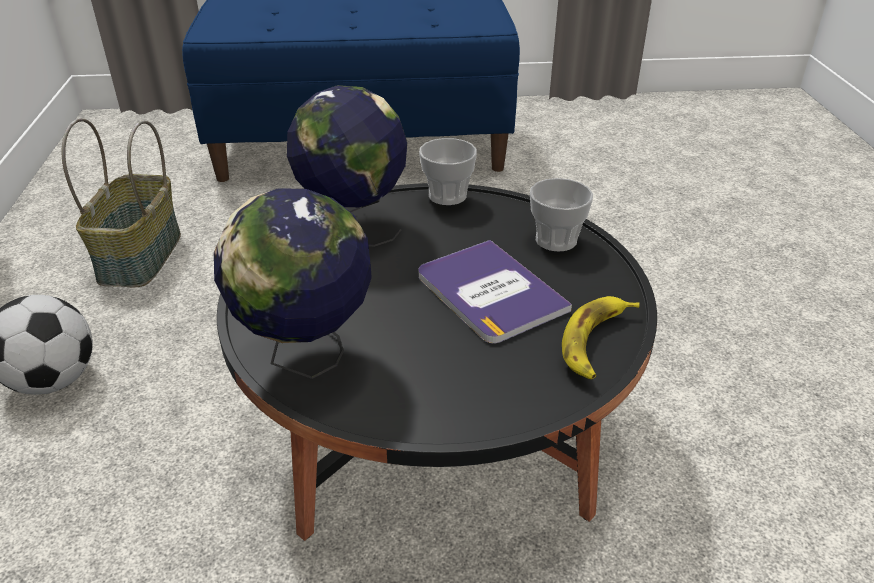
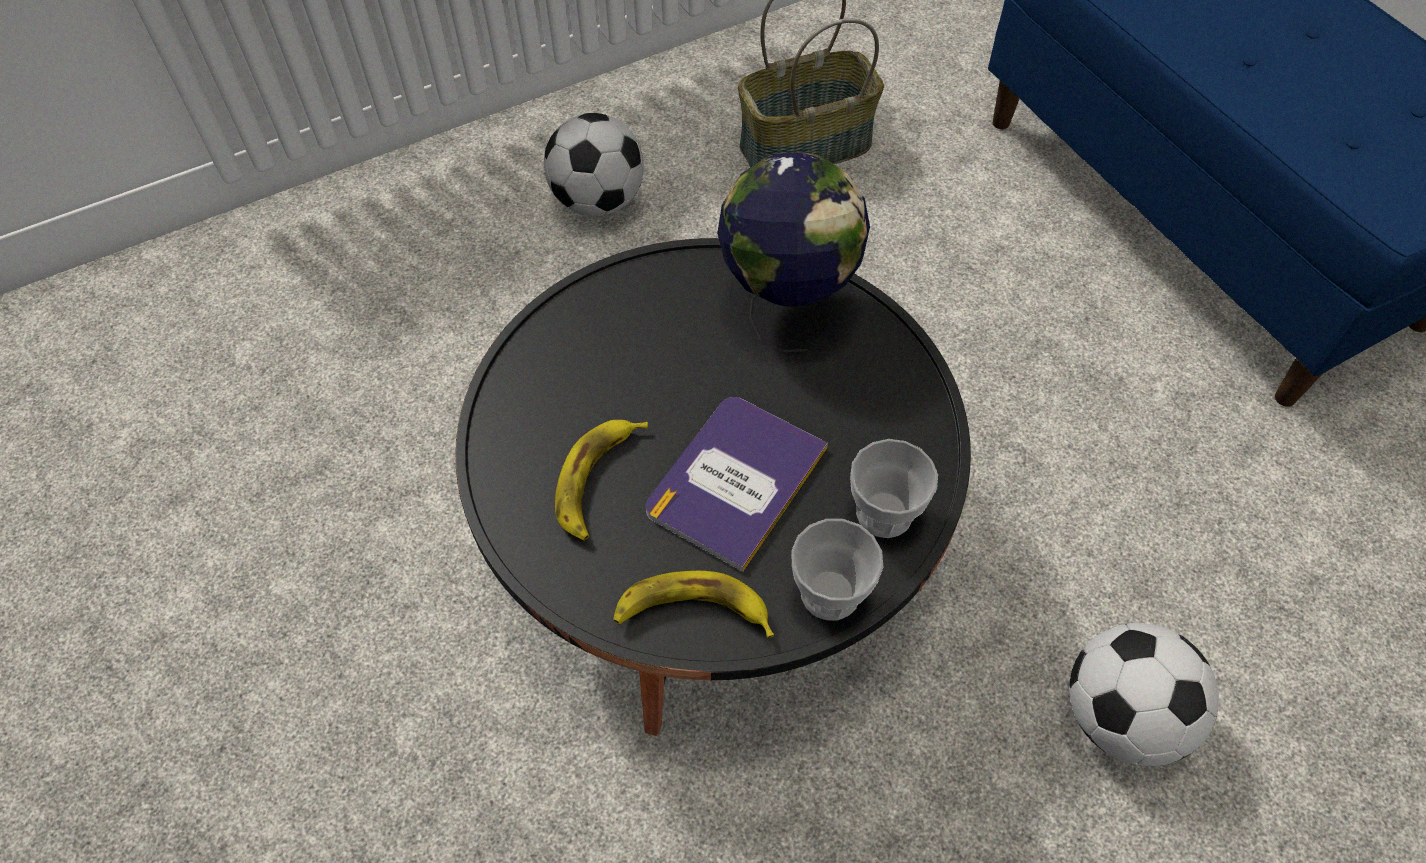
camera: 65 degrees right, 20 degrees up
globe [214,188,372,379] -> none
cup [419,138,477,205] -> cup moved to [791,519,883,621]
none -> banana [555,420,648,541]
none -> football [1069,623,1219,766]

